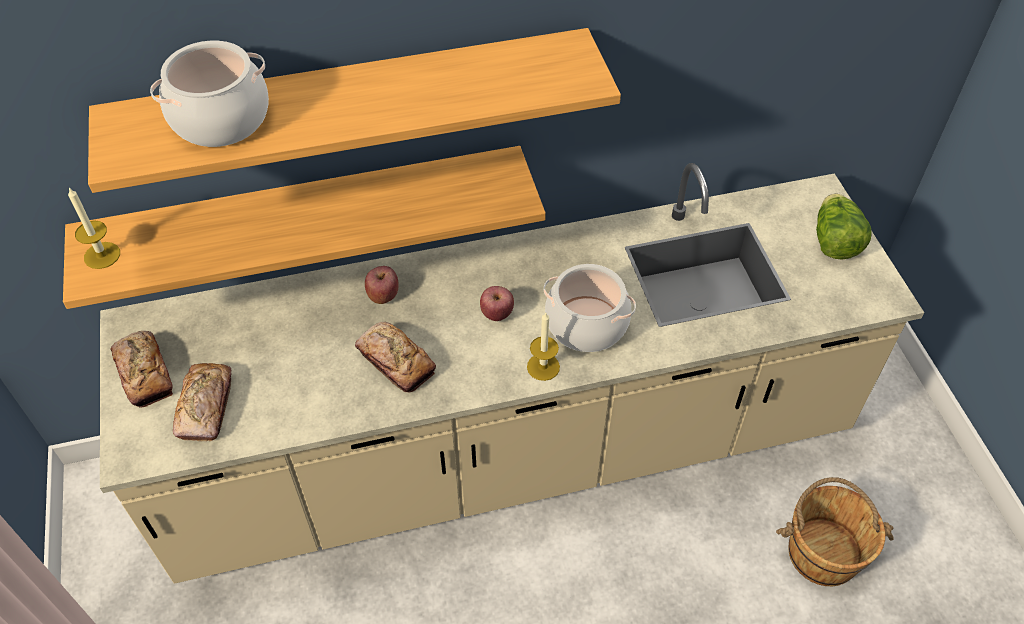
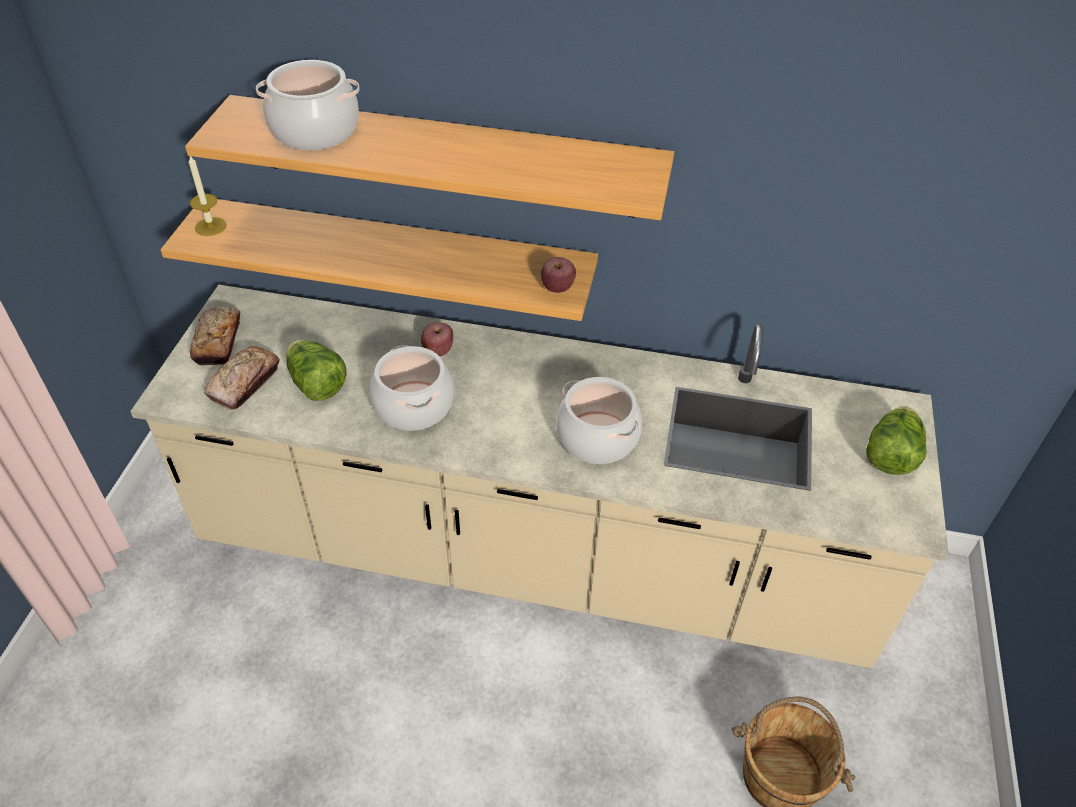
camera: 25 degrees right, 5 degrees down
bread [355,322,436,392] -> cooking pot [370,345,454,431]
apple [480,286,514,321] -> apple moved to [541,257,576,293]
candle [527,313,560,381] -> none
none -> lettuce [286,340,347,401]

